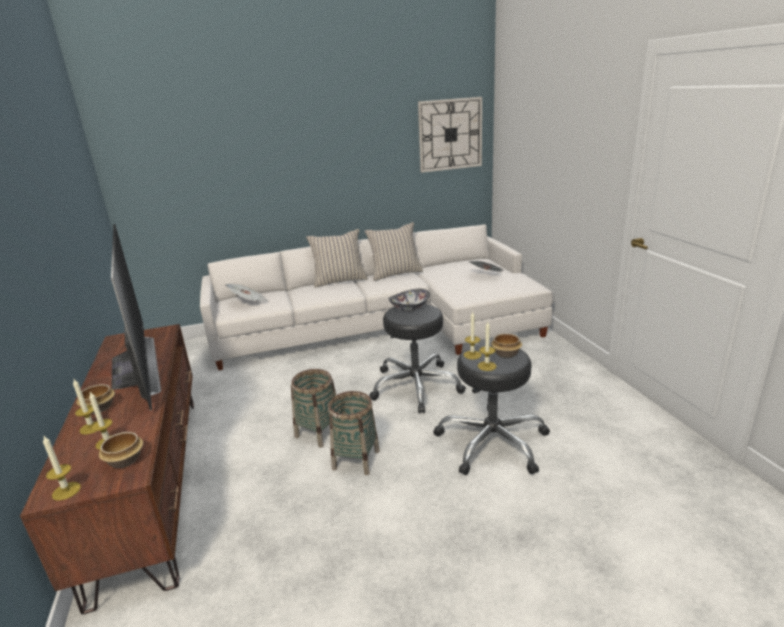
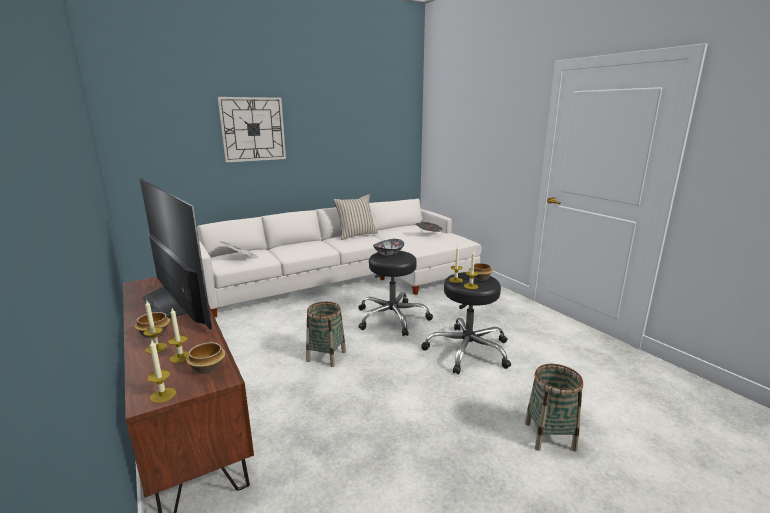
camera: 15 degrees left, 5 degrees down
beige pillow [306,229,368,288] -> none
basket [328,391,380,475] -> basket moved to [525,364,583,452]
wall clock [418,97,482,173] -> wall clock moved to [218,97,286,162]

